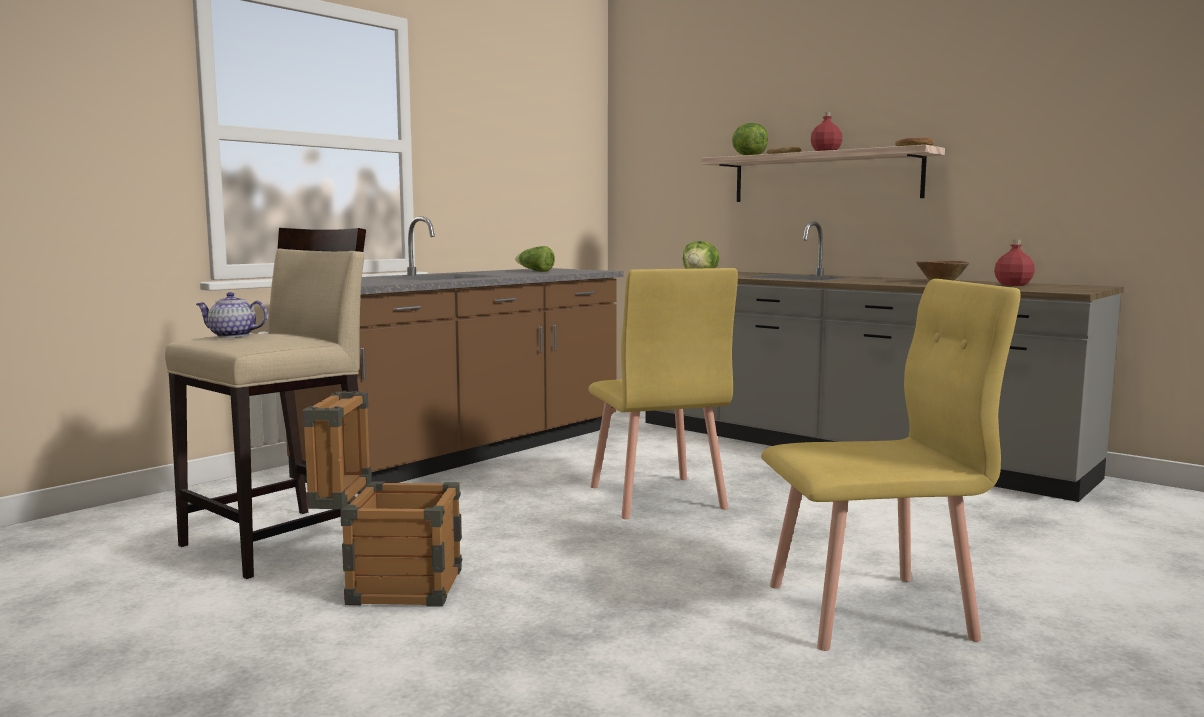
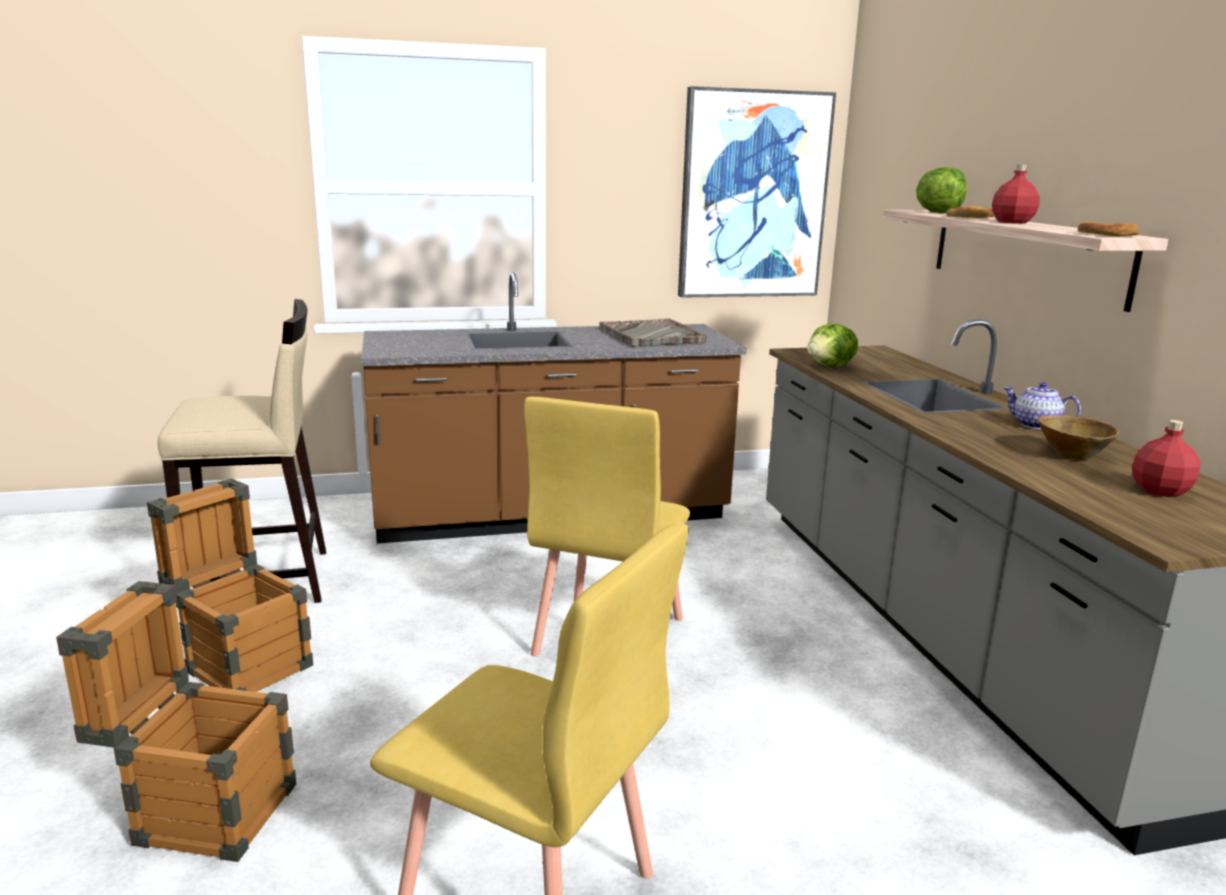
camera: 35 degrees right, 10 degrees up
teapot [196,292,268,338] -> teapot moved to [1003,382,1081,430]
lettuce [515,246,555,272] -> grey tray [599,318,706,346]
none -> crate [56,581,296,862]
none -> picture [678,86,836,298]

